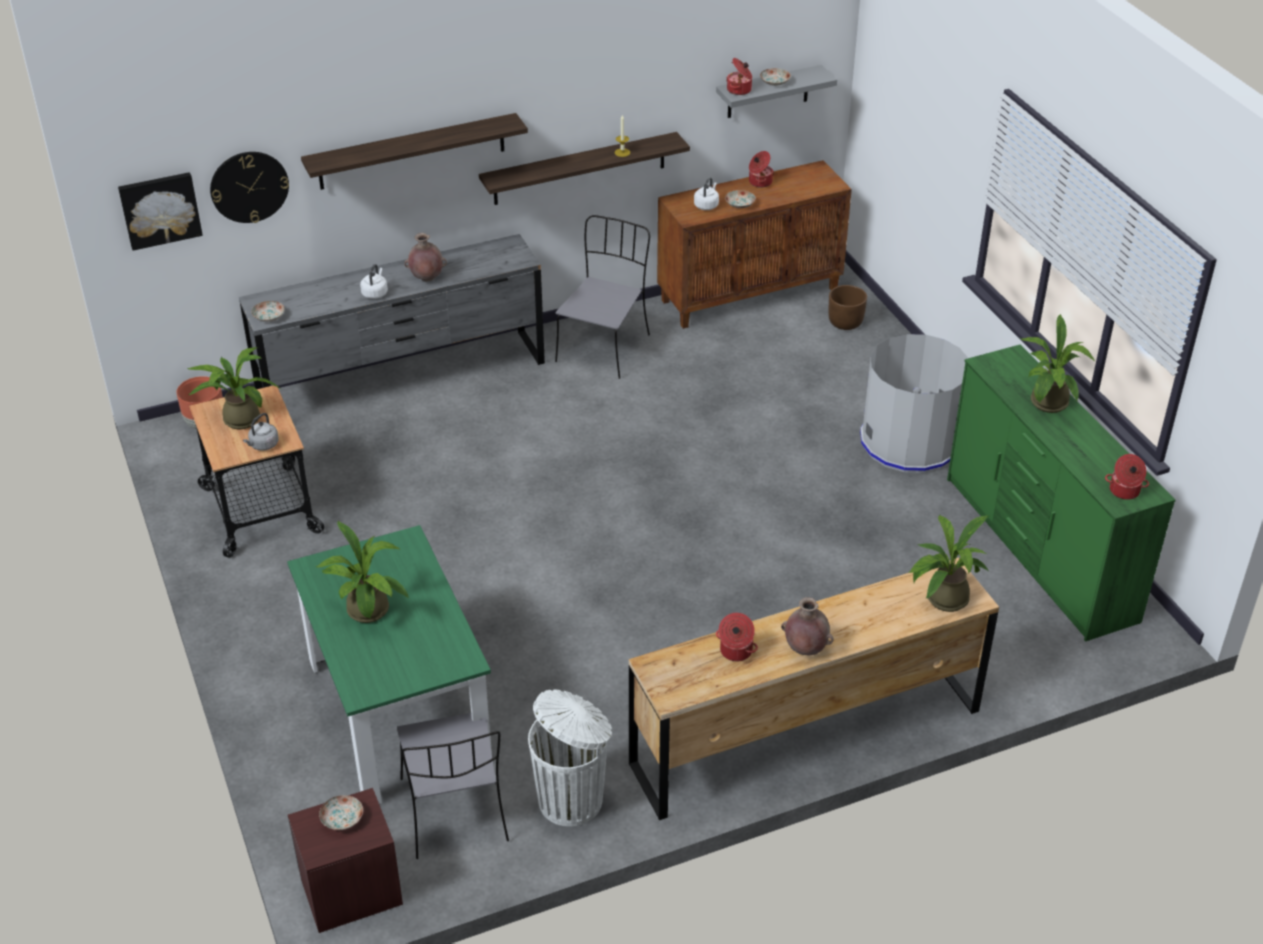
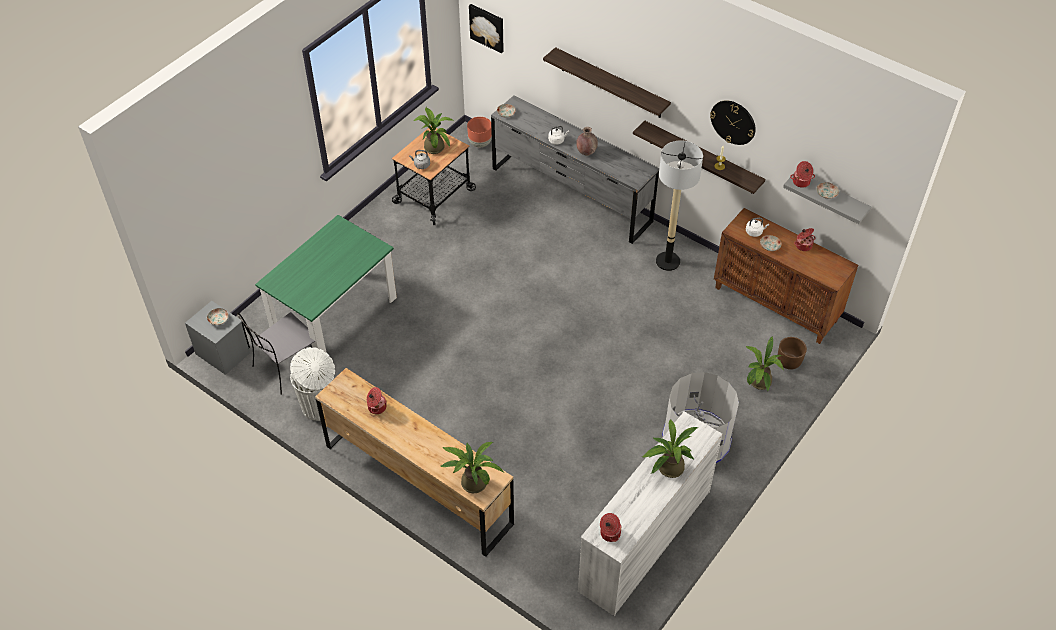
camera: 60 degrees right, 10 degrees up
wall clock [210,152,289,223] -> wall clock moved to [710,100,756,145]
brown nightstand [288,788,403,933] -> grey nightstand [185,301,250,375]
potted plant [316,521,409,623] -> potted plant moved to [746,336,783,392]
grey chair [555,215,650,379] -> floor lamp [656,141,703,271]
brown vase [781,597,834,656] -> none
green dresser [947,344,1175,641] -> white dresser [578,411,722,616]

